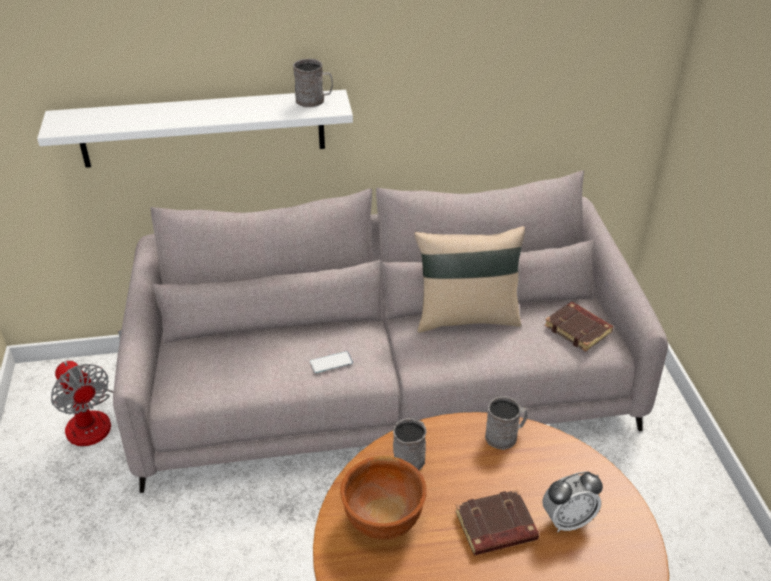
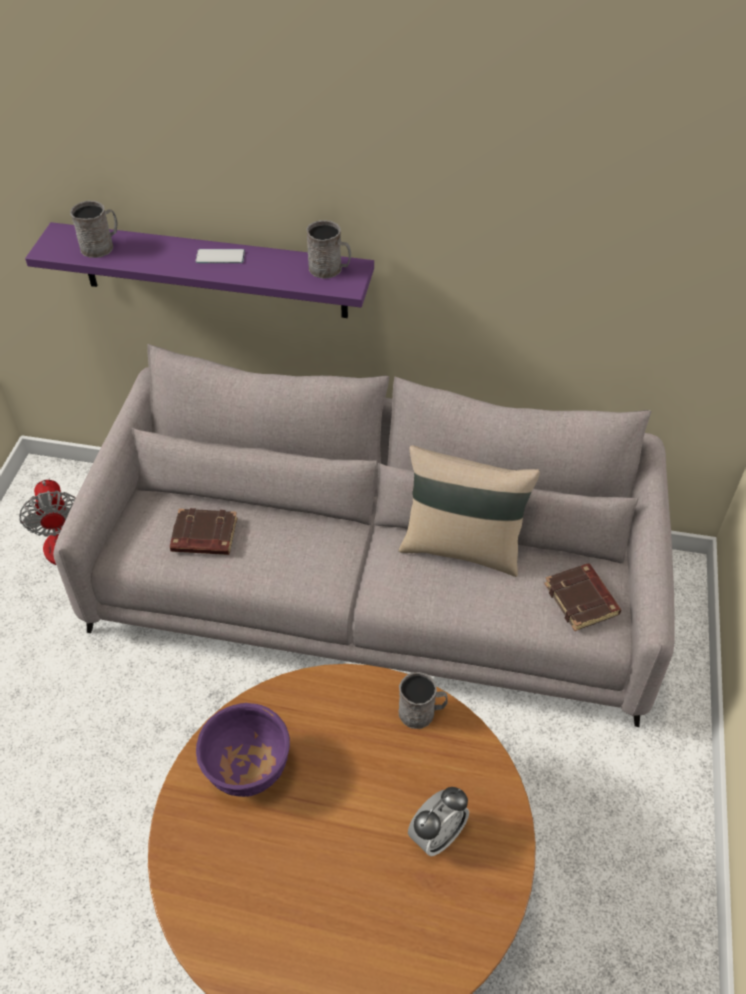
camera: 20 degrees right, 10 degrees up
white shelf [37,90,353,168] -> purple shelf [25,222,374,318]
phone [310,351,353,373] -> phone moved to [196,249,245,263]
brown bowl [340,456,427,540] -> purple bowl [196,703,290,797]
grey mug [393,418,426,470] -> grey mug moved to [70,201,118,258]
brown book [455,489,539,555] -> brown book moved to [170,508,237,555]
alarm clock [542,471,603,532] -> alarm clock turned 45 degrees counterclockwise [408,787,469,856]

